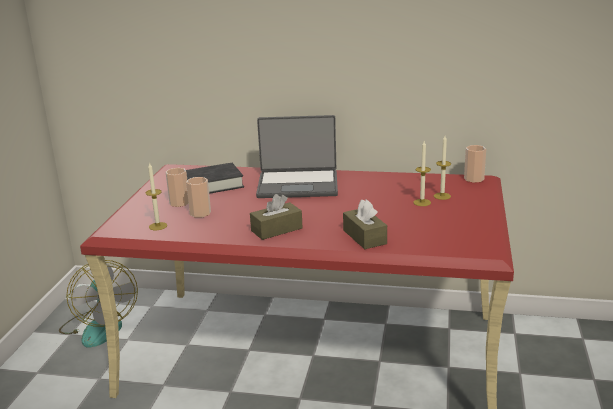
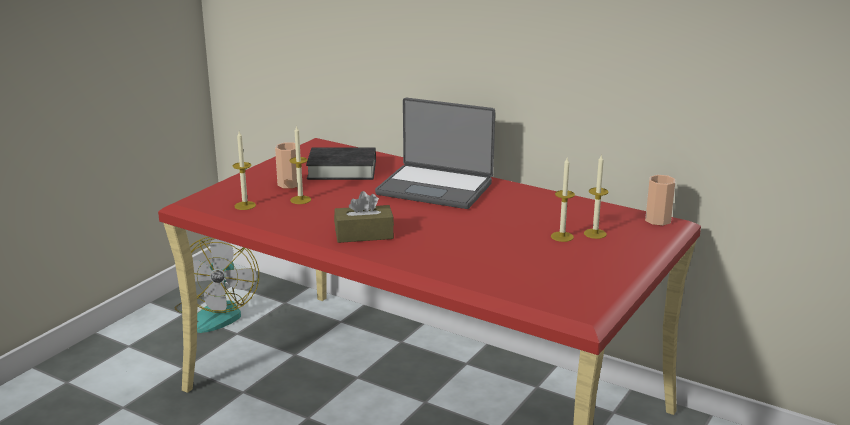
camera: 20 degrees right, 0 degrees up
cup [186,177,211,217] -> candle [289,125,311,204]
brown tissue box [343,200,387,249] -> none

